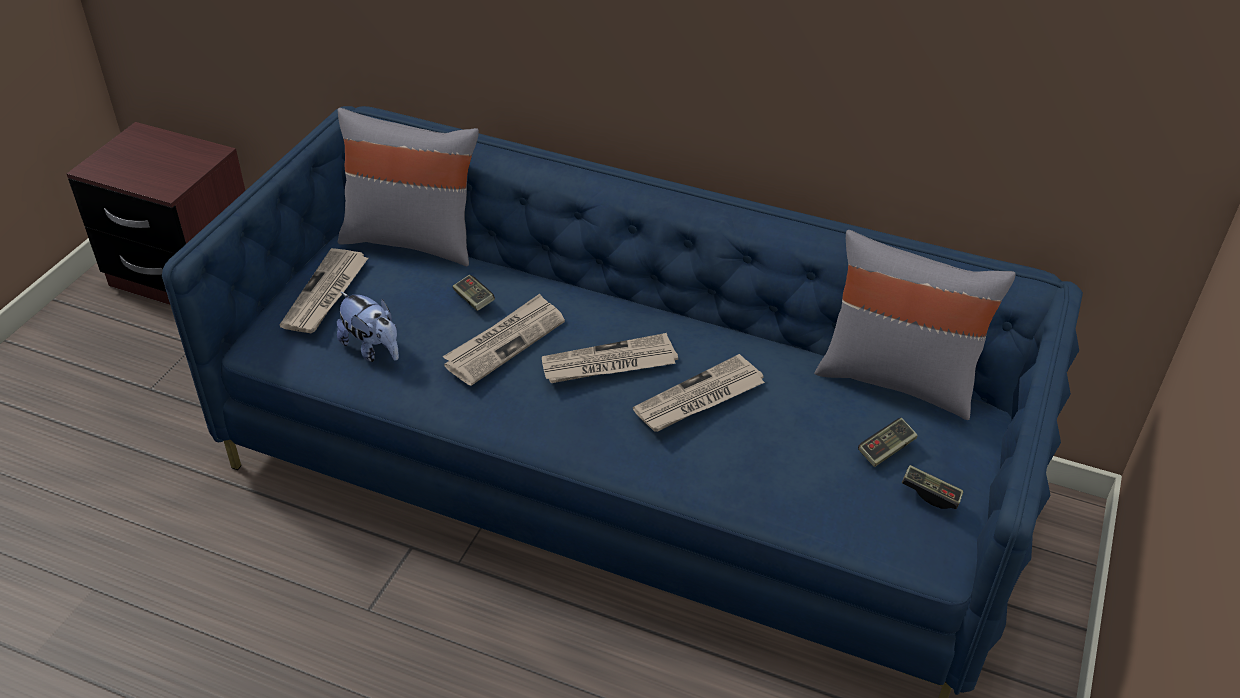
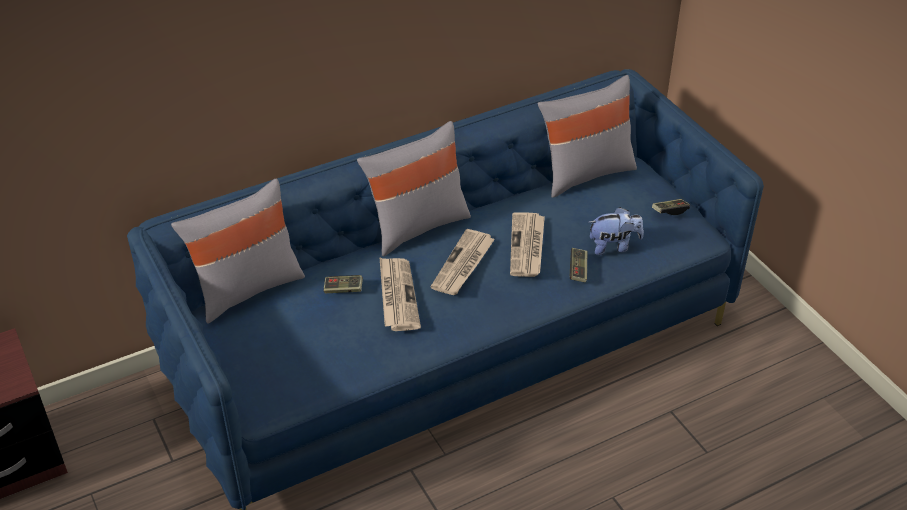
camera: 50 degrees left, 0 degrees up
newspaper [280,248,368,333] -> none
plush toy [337,291,399,362] -> plush toy moved to [588,207,644,255]
game controller [858,418,918,467] -> game controller moved to [570,248,587,282]
none -> grey pillow [357,121,471,257]

